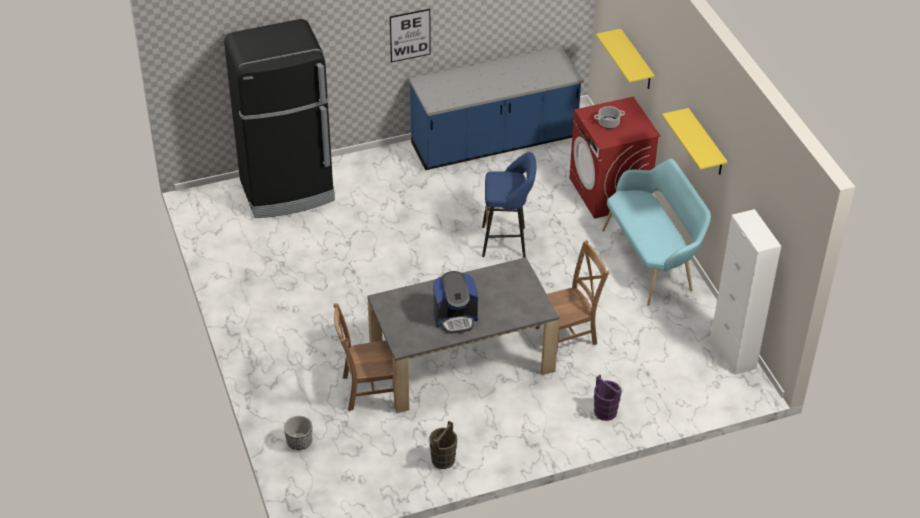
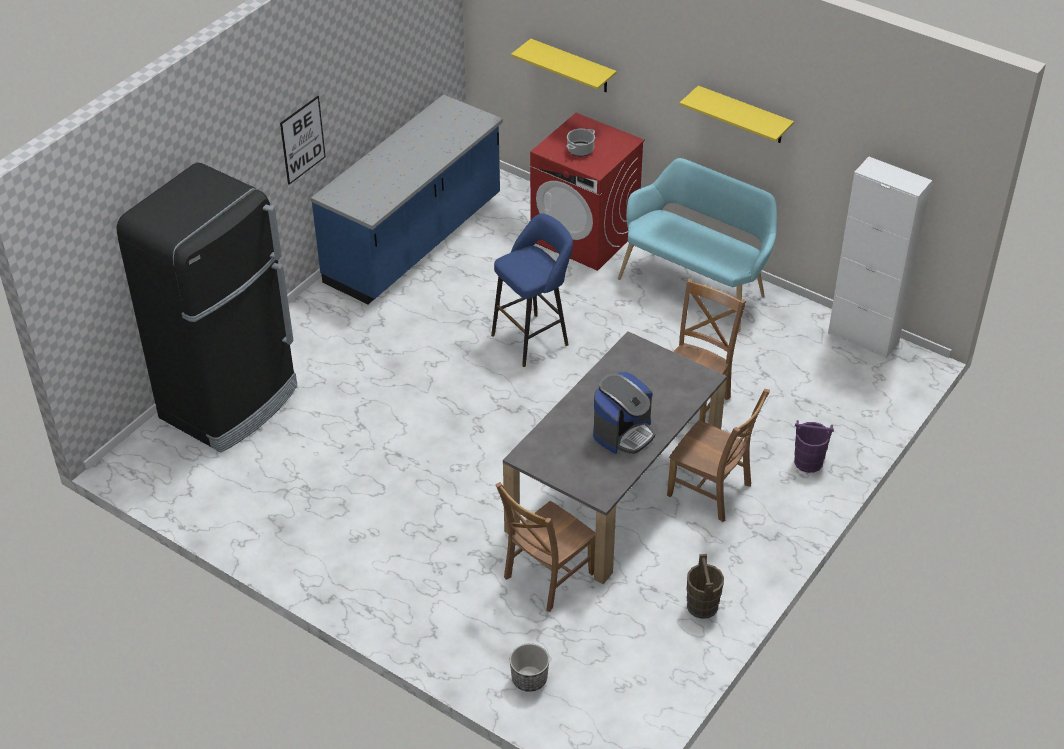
camera: 35 degrees left, 0 degrees up
none -> brown chair [667,389,770,522]

